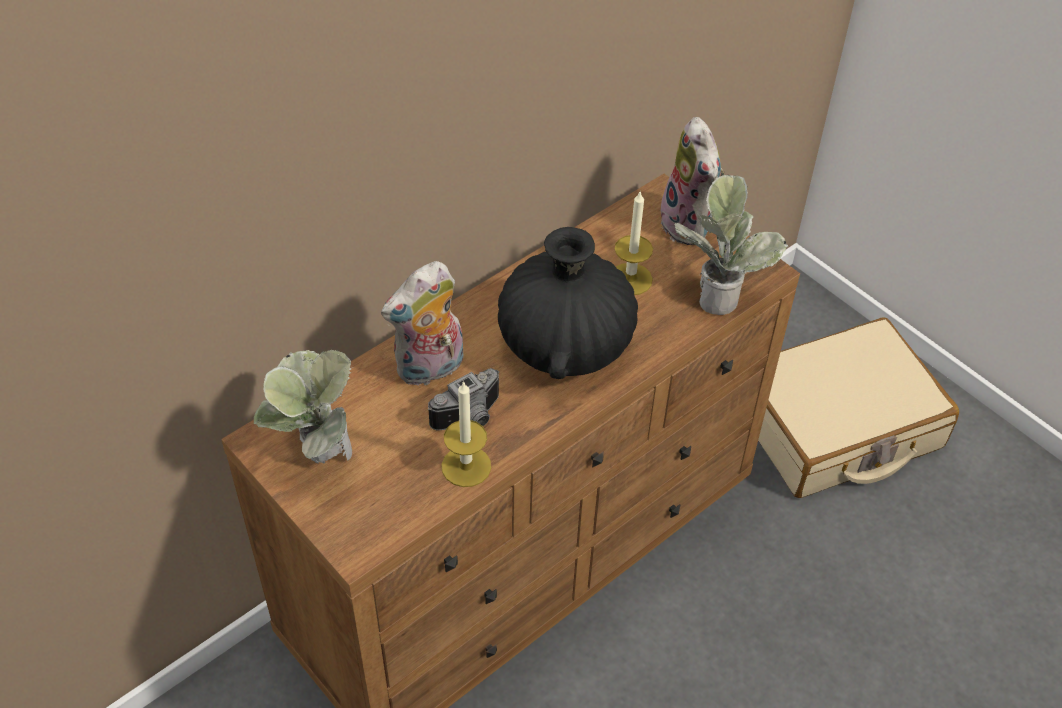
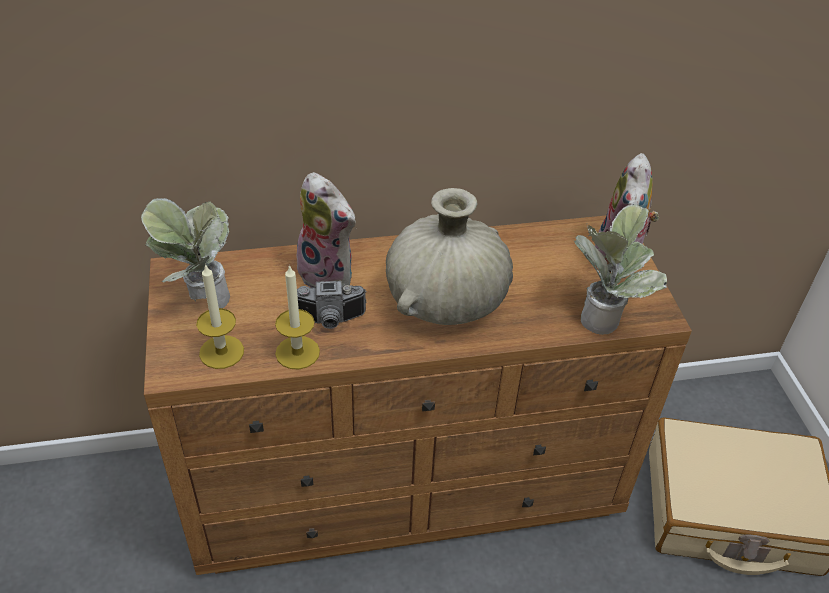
camera: 30 degrees right, 5 degrees down
plush toy [381,261,463,387] -> plush toy turned 135 degrees counterclockwise [296,172,356,288]
black vase [498,227,638,379] -> beige vase [386,188,513,325]
candle [615,190,653,295] -> candle moved to [196,264,244,369]

